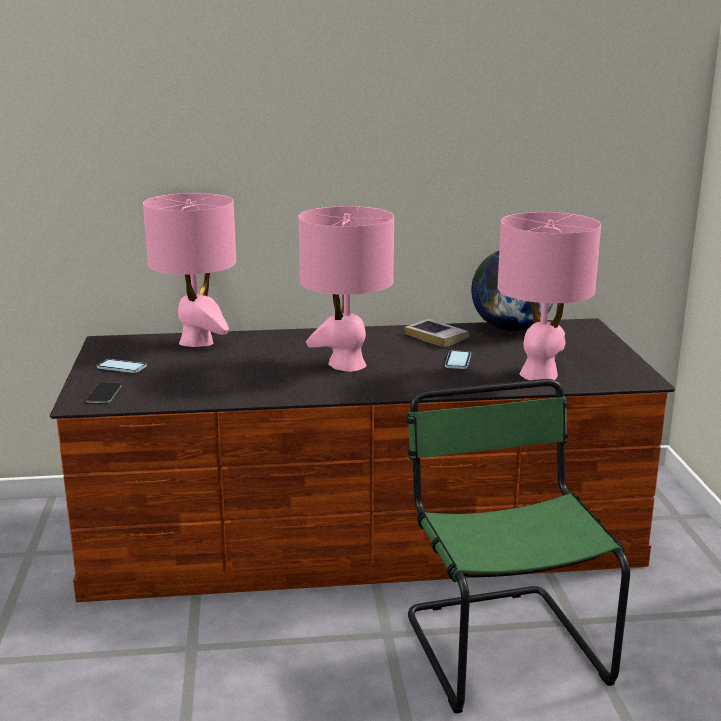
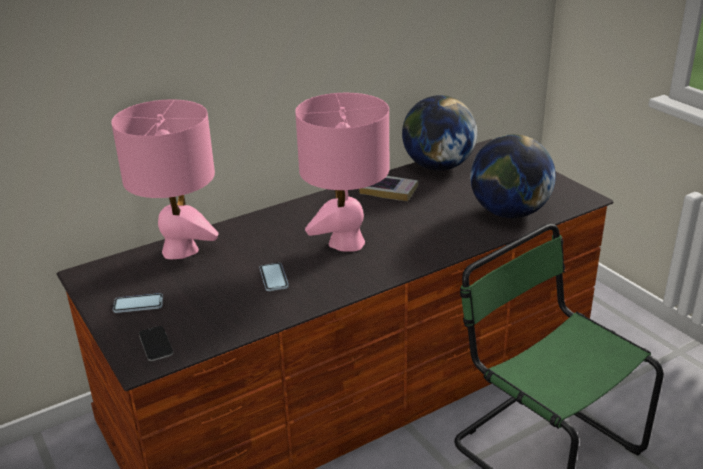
camera: 25 degrees left, 10 degrees up
phone [445,350,471,369] -> phone moved to [259,263,289,291]
pink table lamp [497,212,601,380] -> globe [470,134,556,218]

